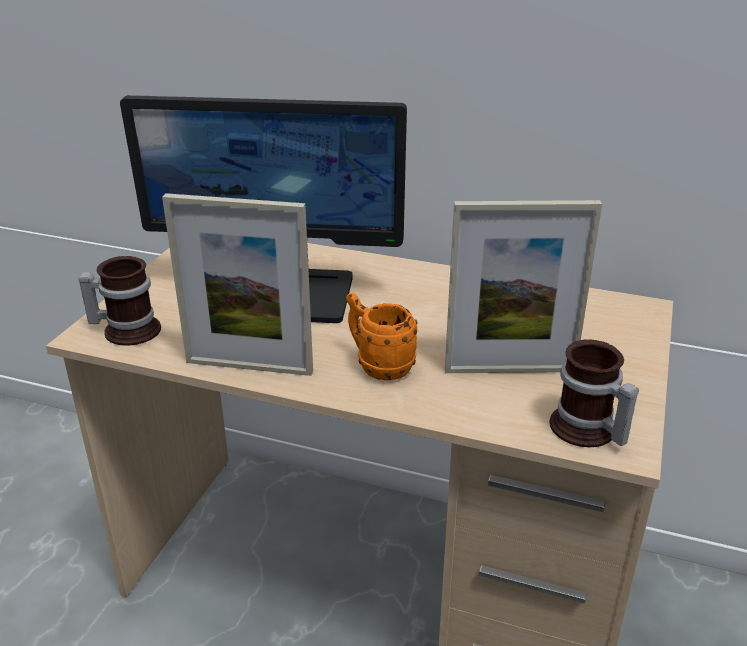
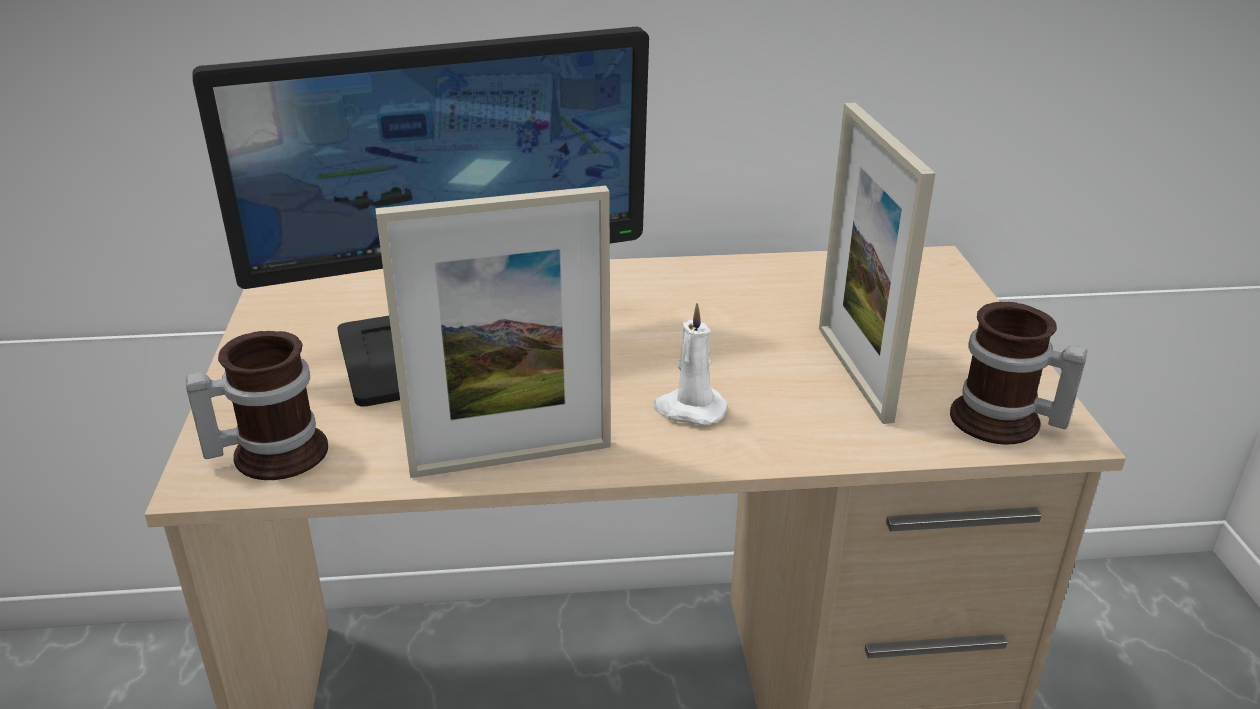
camera: 25 degrees left, 0 degrees up
orange mug [346,293,418,380] -> white candle [653,303,728,425]
picture frame [445,200,602,373] -> picture frame turned 105 degrees clockwise [819,103,936,424]

